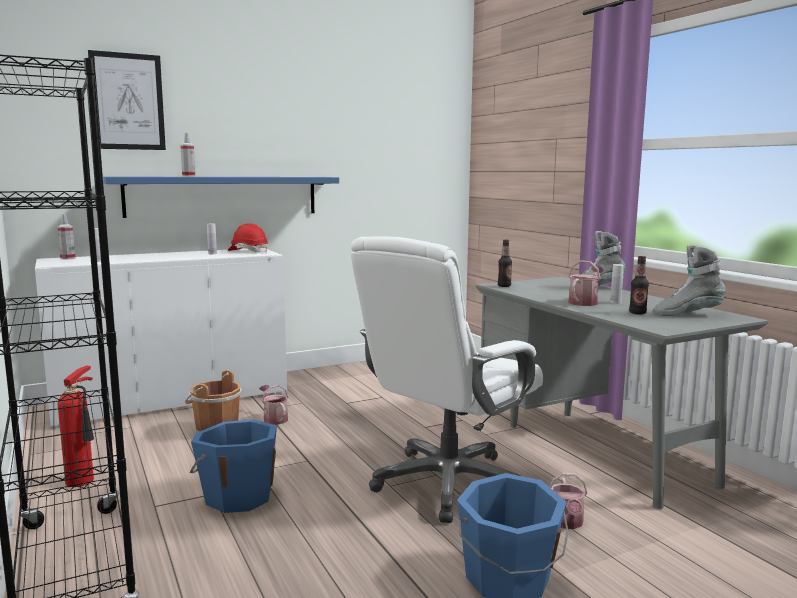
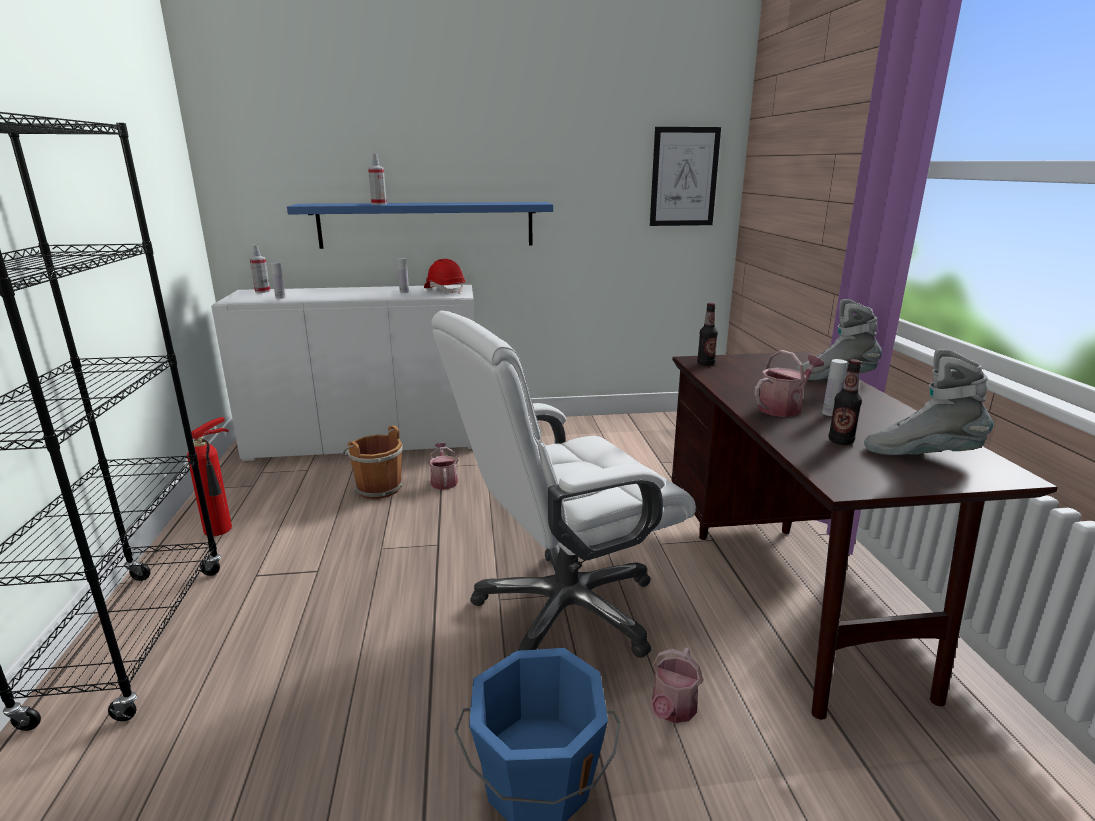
camera: 20 degrees right, 10 degrees up
picture [88,50,166,150] -> picture moved to [650,127,721,226]
blue bucket [189,419,277,513] -> none
grey desk [475,277,768,509] -> brown desk [671,352,1058,720]

